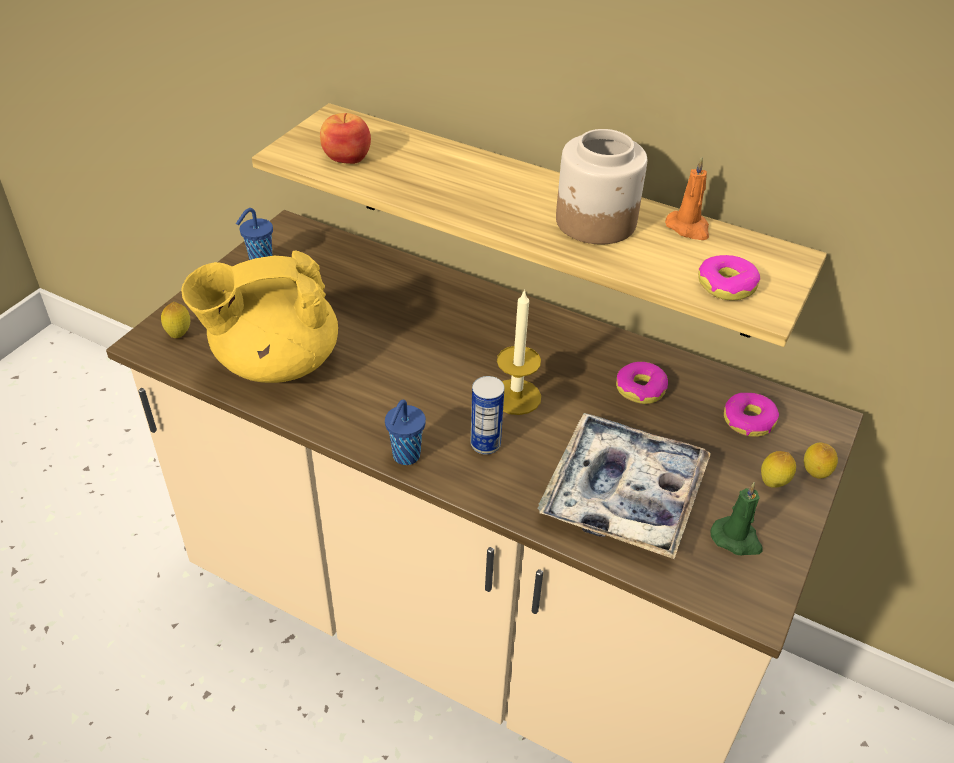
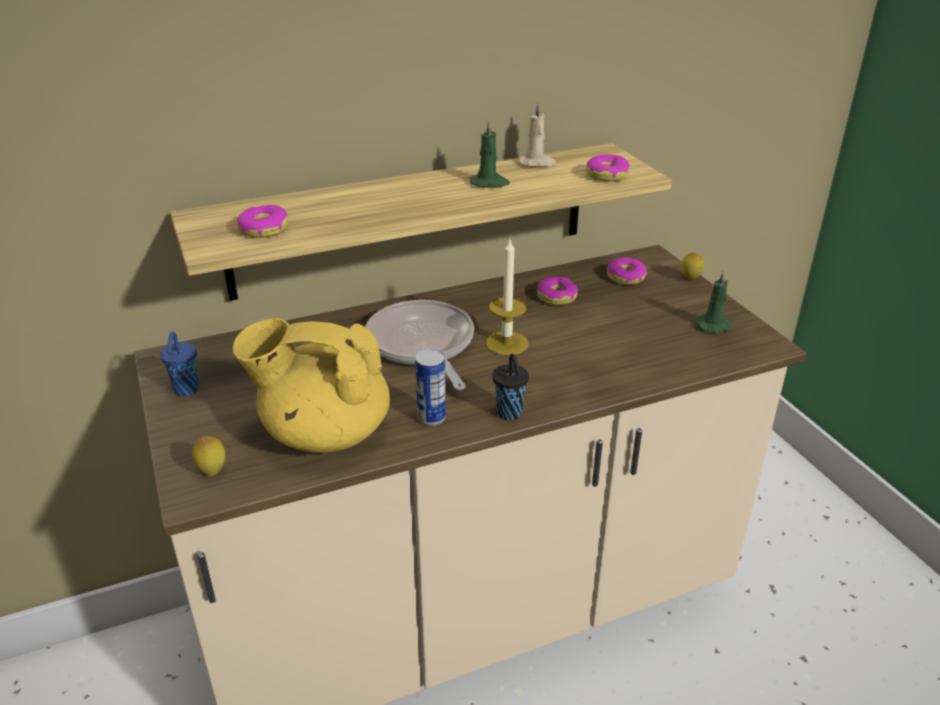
camera: 50 degrees left, 10 degrees down
yellow teapot [181,250,338,383] -> yellow teapot turned 75 degrees clockwise [233,318,390,453]
apple [320,113,371,164] -> donut [237,205,288,238]
blue cup [385,399,426,465] -> black cup [492,354,529,420]
can [470,376,505,455] -> can moved to [415,349,446,426]
tray [537,413,711,559] -> none
jar [556,129,647,244] -> green candle [470,120,510,188]
orange candle [665,157,709,240] -> beige candle [519,102,556,167]
lemon [761,451,796,488] -> none
none -> frying pan [365,300,474,390]

